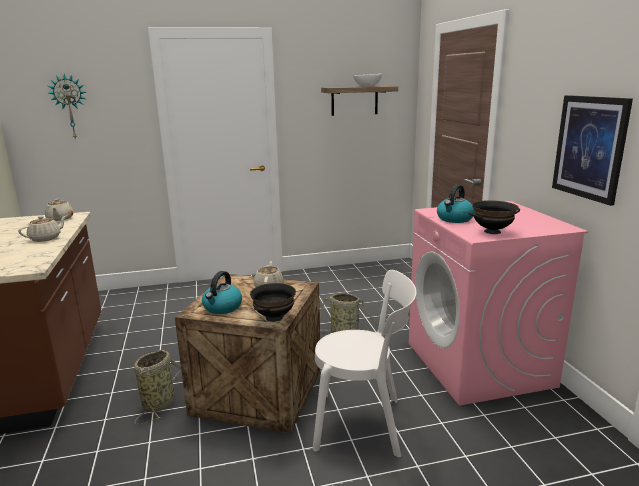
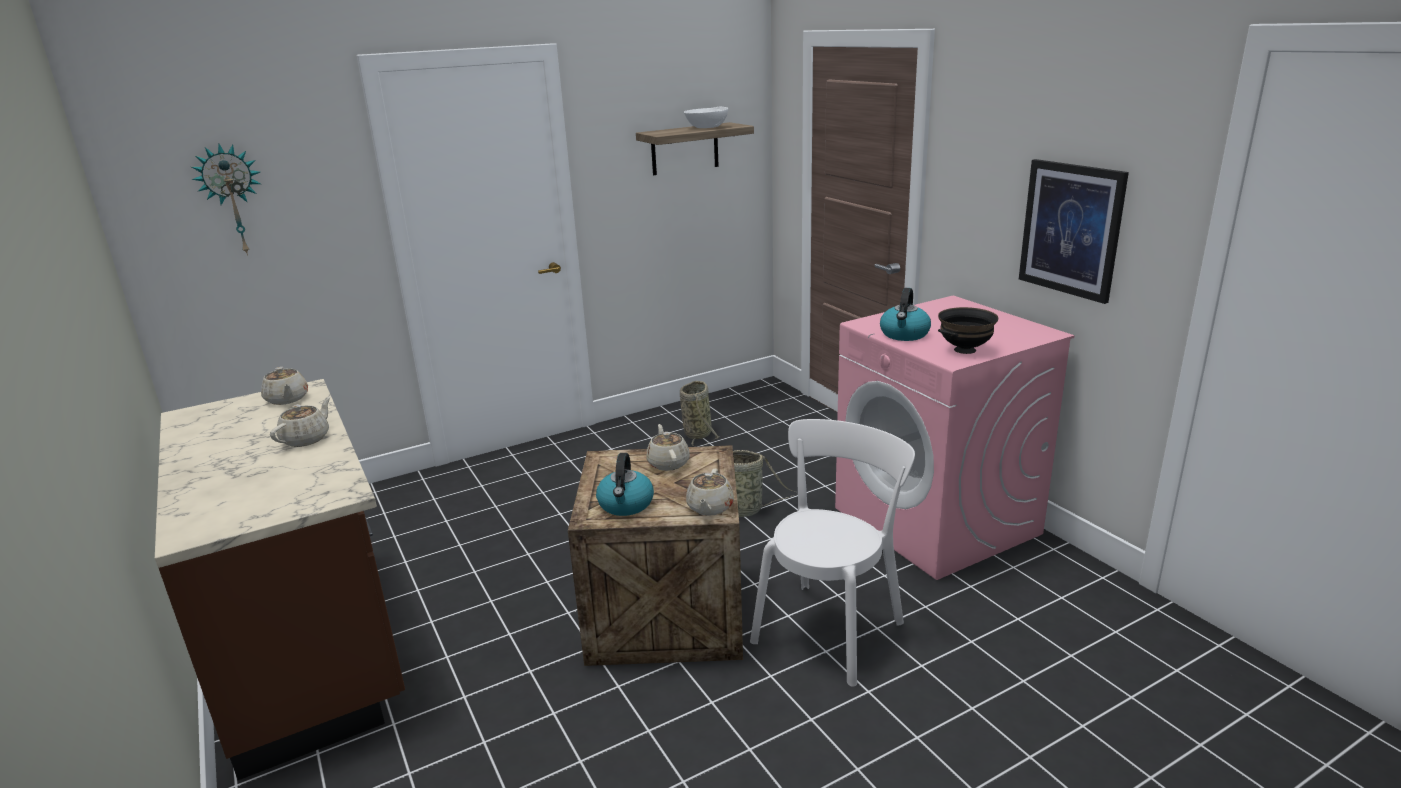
camera: 15 degrees left, 5 degrees up
basket [134,350,181,424] -> basket moved to [680,381,719,447]
black bowl [250,283,296,322] -> beige teapot [686,468,734,516]
white chair [312,270,417,457] -> white chair turned 45 degrees counterclockwise [750,419,915,687]

